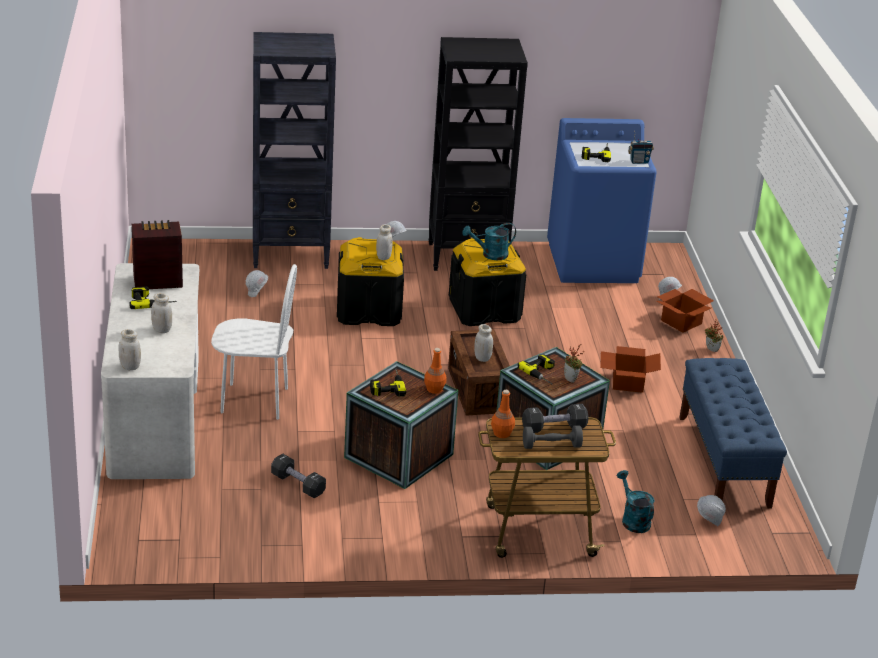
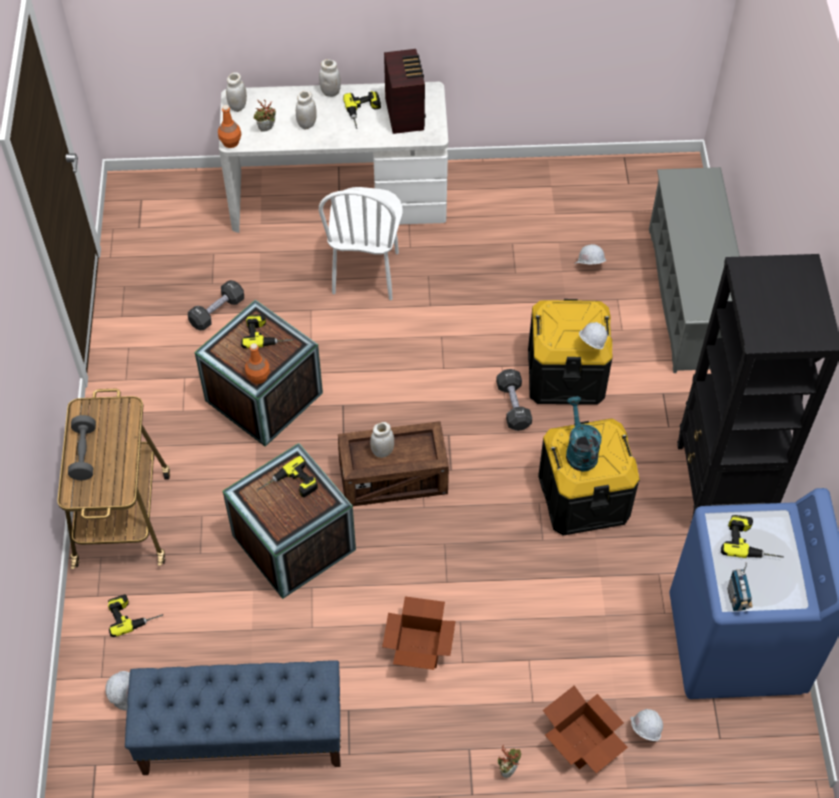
camera: 95 degrees right, 25 degrees up
black bookcase [253,32,336,269] -> grey shoe rack [649,167,740,373]
white jar [376,224,392,260] -> white jar moved to [319,59,341,97]
orange bottle [491,390,515,438] -> orange bottle moved to [218,105,241,148]
black dumbbell [522,404,589,433] -> black dumbbell moved to [496,369,532,431]
potted plant [564,344,584,382] -> potted plant moved to [254,100,276,132]
turquoise watering can [617,470,655,533] -> power drill [108,594,163,637]

